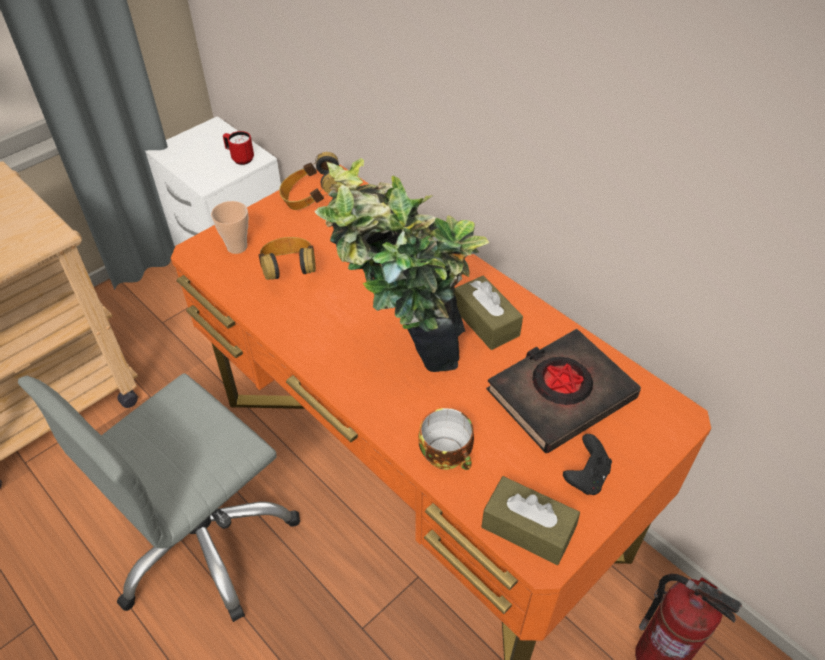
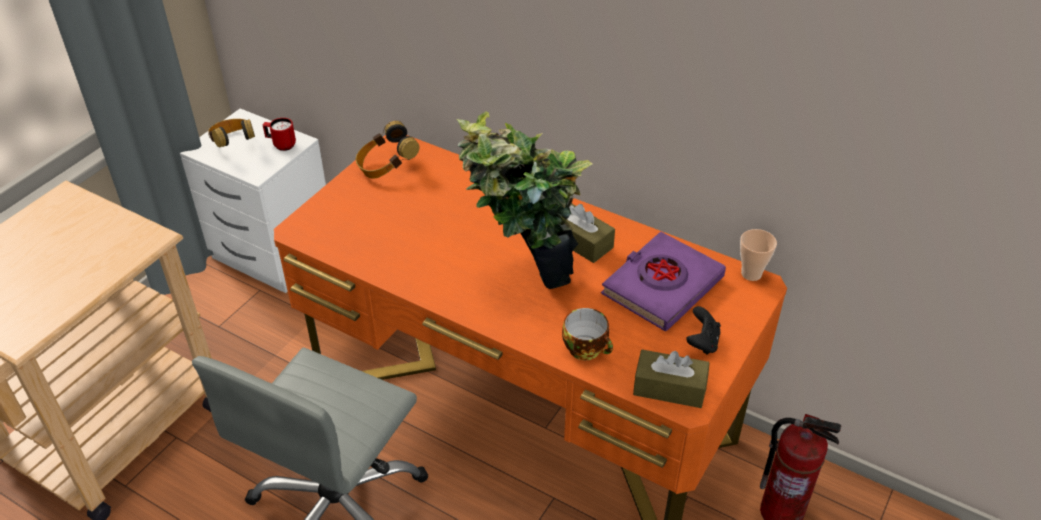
camera: 15 degrees left, 5 degrees down
cup [211,201,248,254] -> cup moved to [740,229,777,281]
headphones [258,237,316,280] -> headphones moved to [208,119,255,148]
black book [486,329,641,453] -> purple book [601,231,726,331]

